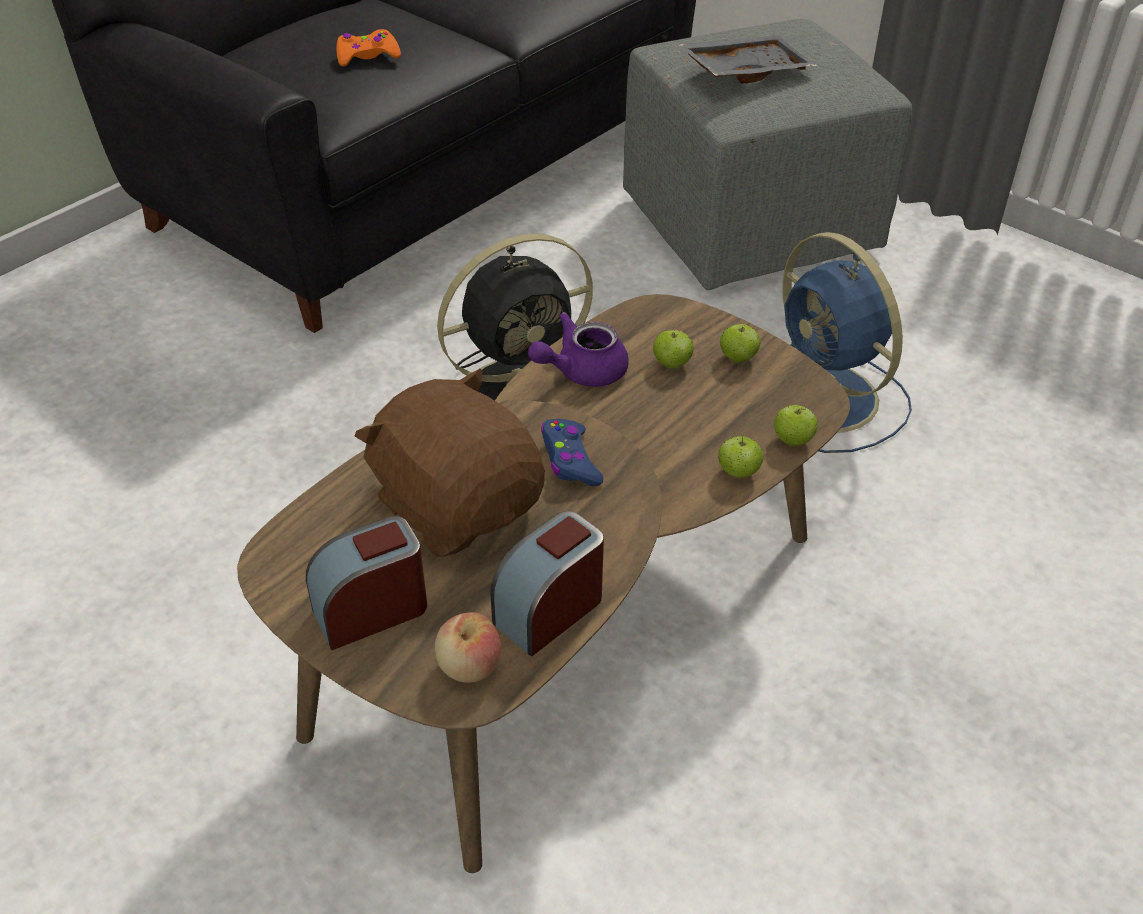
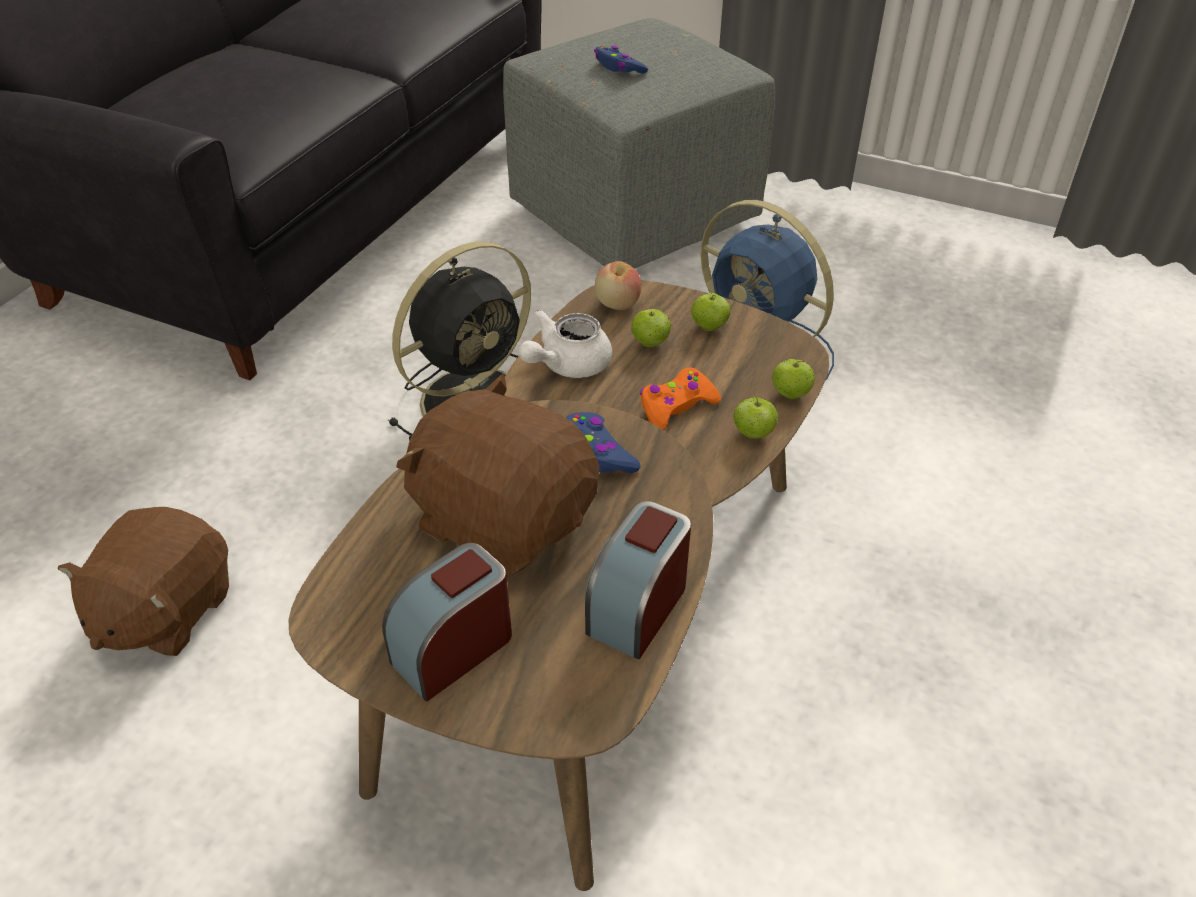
camera: 15 degrees left, 0 degrees up
orange game controller [336,29,401,66] -> orange game controller moved to [640,368,721,430]
apple [435,612,501,683] -> apple moved to [595,261,641,310]
purple teapot [528,312,629,387] -> white teapot [519,309,612,378]
grey tray [677,35,817,83] -> blue game controller [594,46,648,74]
none -> brown plush toy [58,507,229,656]

